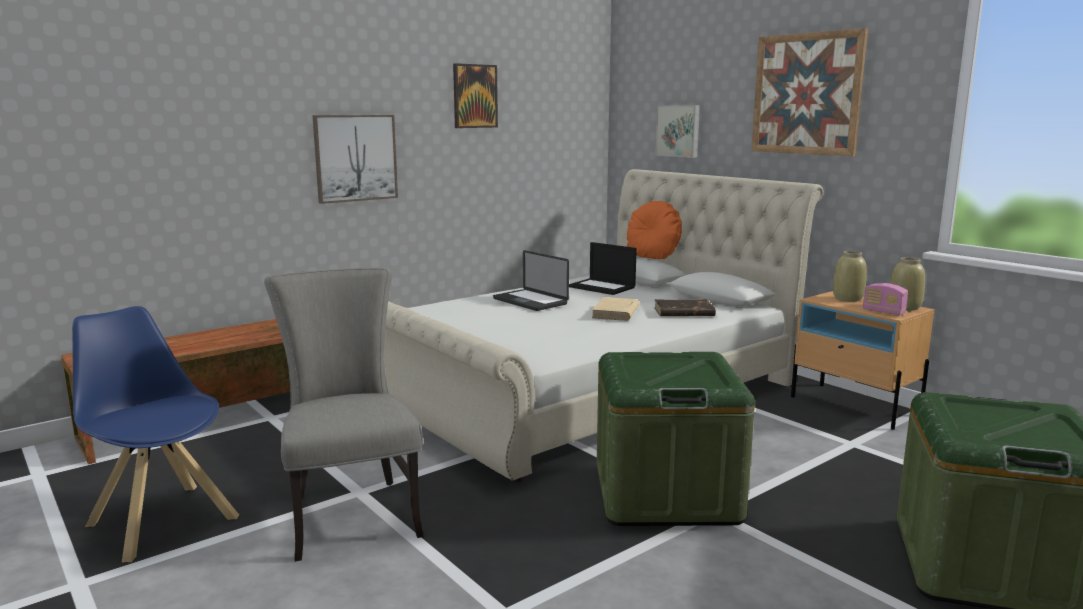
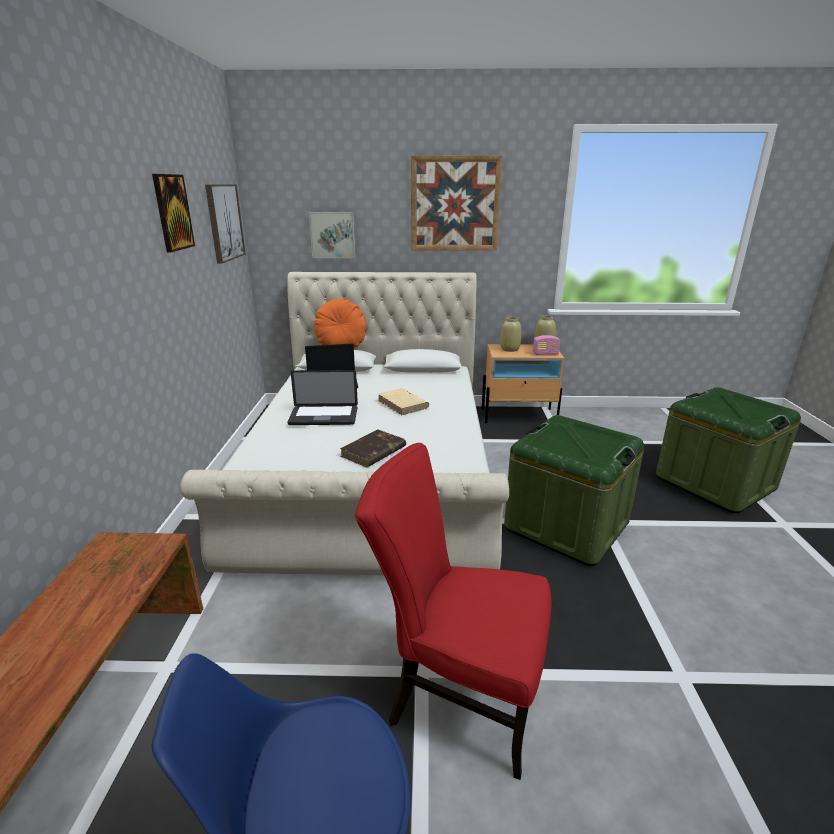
camera: 50 degrees left, 10 degrees up
grey chair [264,267,424,562] -> red chair [355,443,551,780]
picture [313,115,398,204] -> picture moved to [205,184,246,263]
brown book [654,299,716,316] -> brown book moved to [340,430,406,467]

